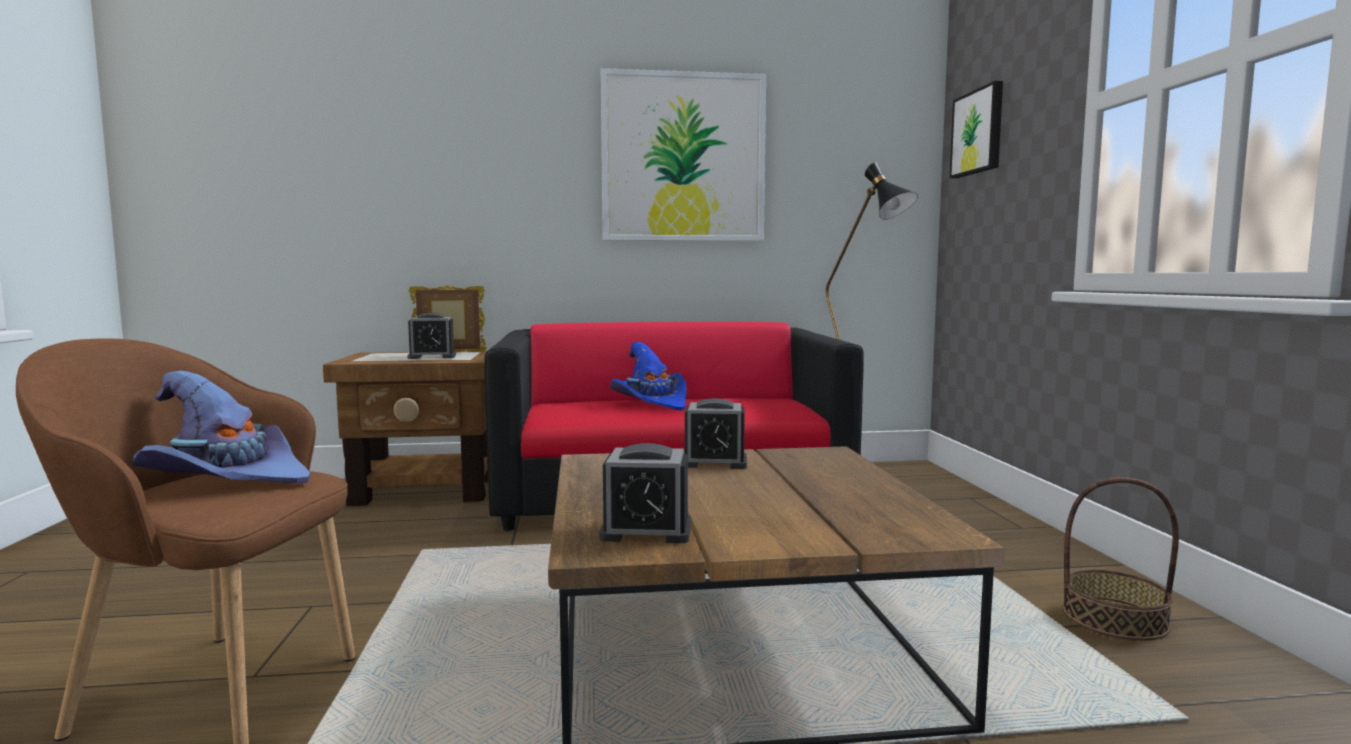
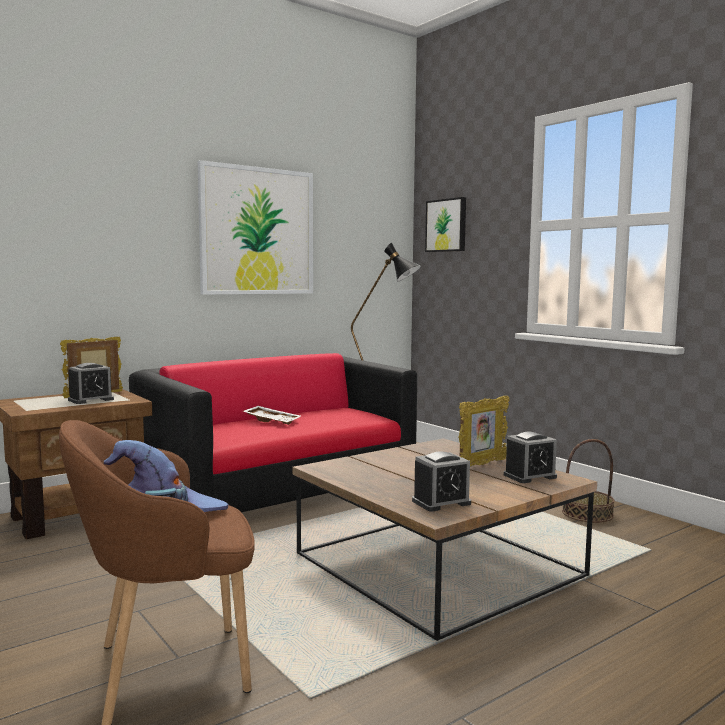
camera: 30 degrees left, 0 degrees up
blue hat [610,342,687,411] -> white tray [243,406,300,425]
alarm clock [684,398,747,469] -> alarm clock moved to [504,432,557,483]
none -> picture frame [458,396,510,467]

